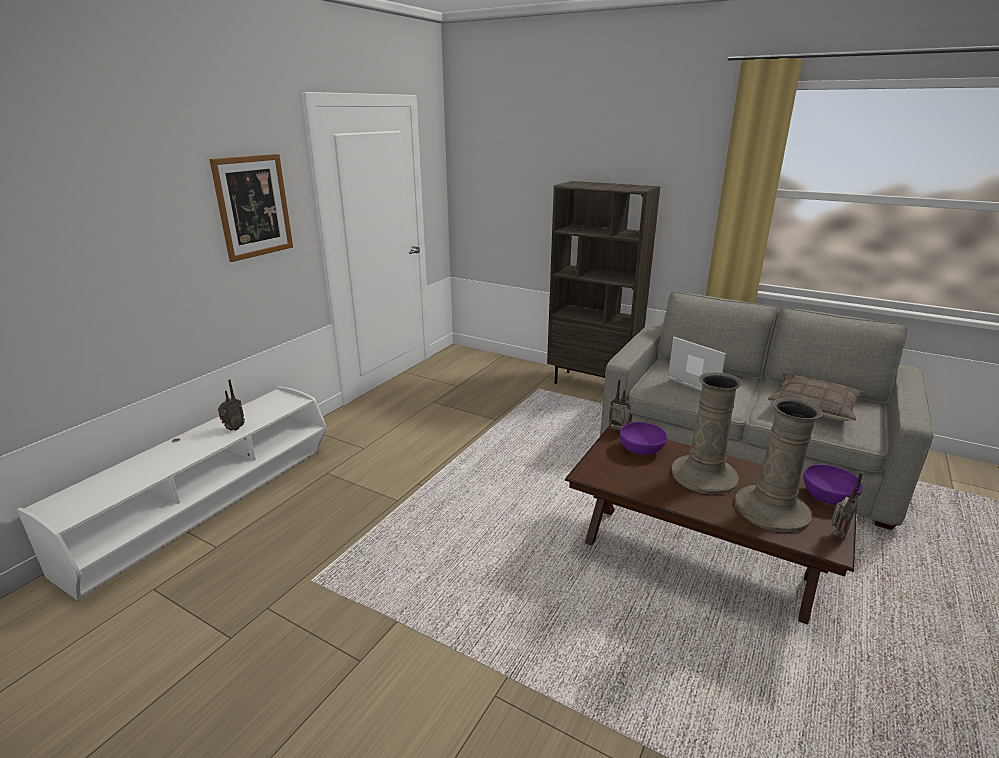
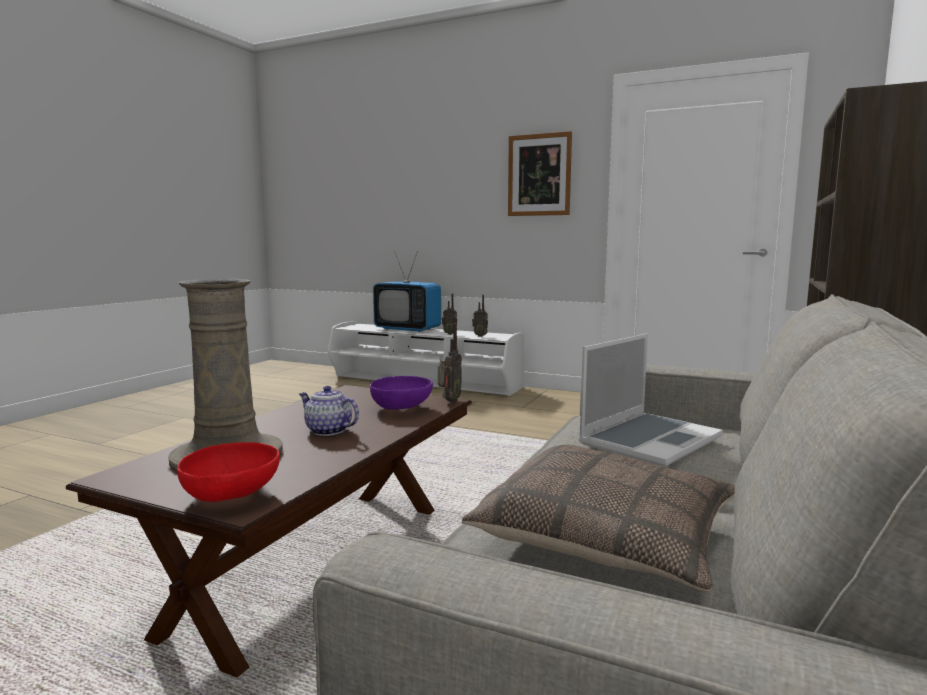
camera: 85 degrees right, 15 degrees down
beige vase [672,372,742,495] -> teapot [299,386,359,436]
purple bowl [803,465,863,505] -> red bowl [177,442,280,502]
radio [831,472,863,540] -> radio moved to [472,295,488,337]
none -> television [373,251,441,332]

